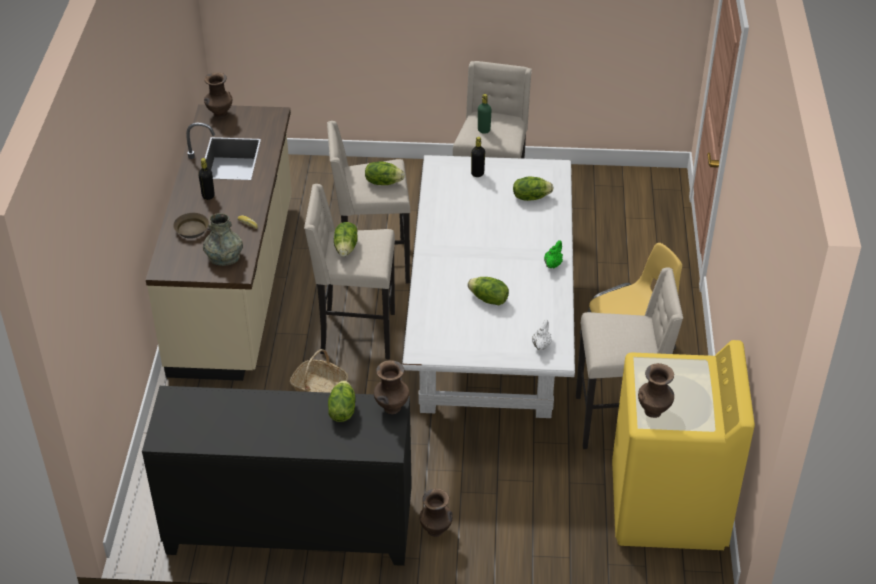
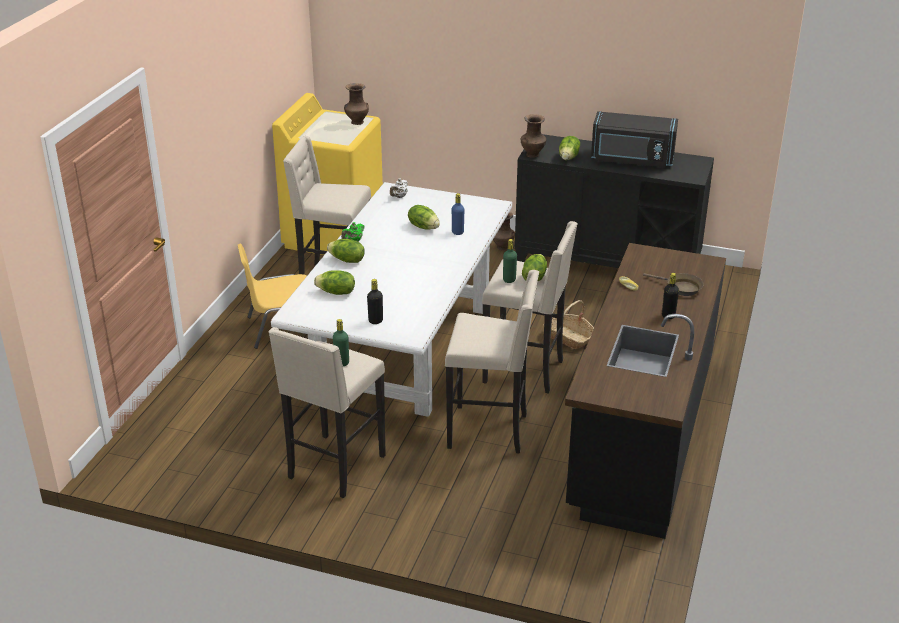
camera: 165 degrees left, 10 degrees down
beige counter [146,104,292,381] -> black counter [565,243,726,539]
grey vase [203,213,243,266] -> none
brown vase [204,72,232,118] -> none
lettuce [365,161,405,185] -> lettuce moved to [327,239,365,263]
none -> blue bottle [452,193,464,235]
none -> green bottle [503,239,517,283]
none -> black microwave [591,111,678,168]

